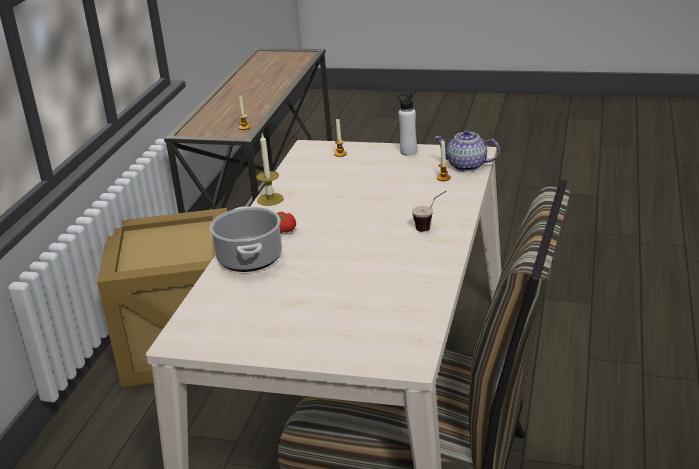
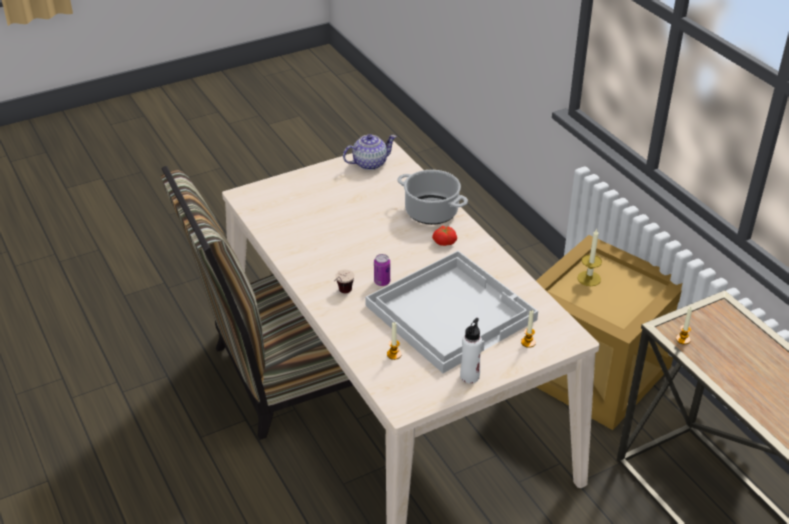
camera: 135 degrees right, 10 degrees up
candle [256,134,284,206] -> candle moved to [577,228,602,286]
teapot [434,130,500,172] -> teapot moved to [343,134,397,170]
none -> white tray [365,251,538,373]
none -> can [374,254,390,286]

